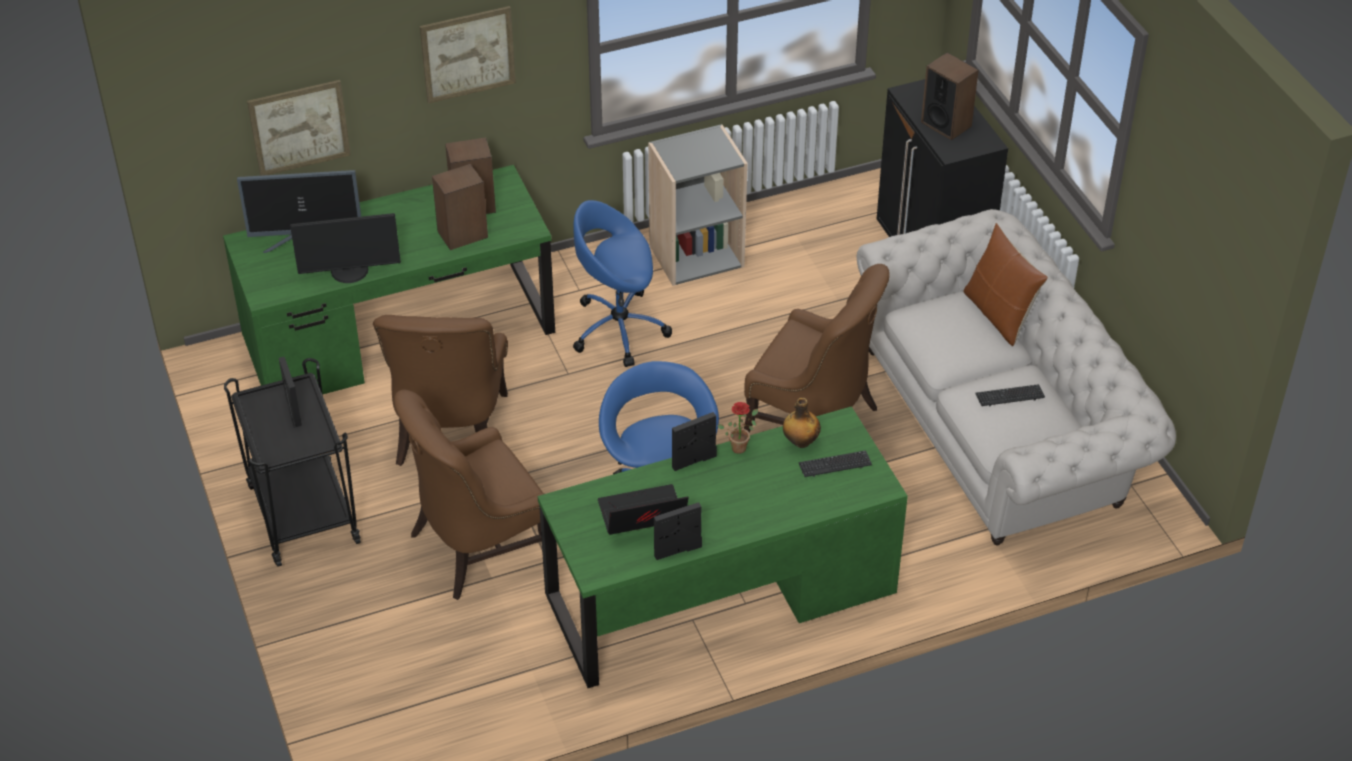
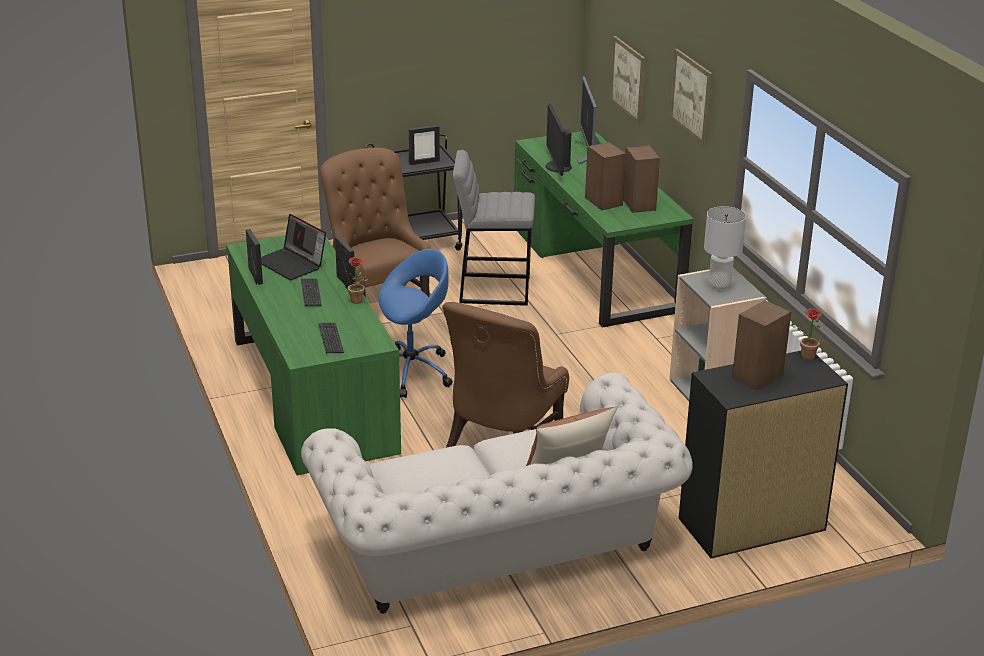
camera: 90 degrees right, 15 degrees down
brown chair [373,315,508,466] -> grey stool [453,150,535,306]
blue office chair [573,200,672,367] -> none
laptop [598,484,689,535] -> laptop turned 150 degrees clockwise [261,214,326,280]
bottle [783,398,821,448] -> none
keyboard [976,384,1045,406] -> keyboard moved to [301,278,322,306]
none -> grey table lamp [704,206,746,289]
none -> potted plant [791,308,825,360]

